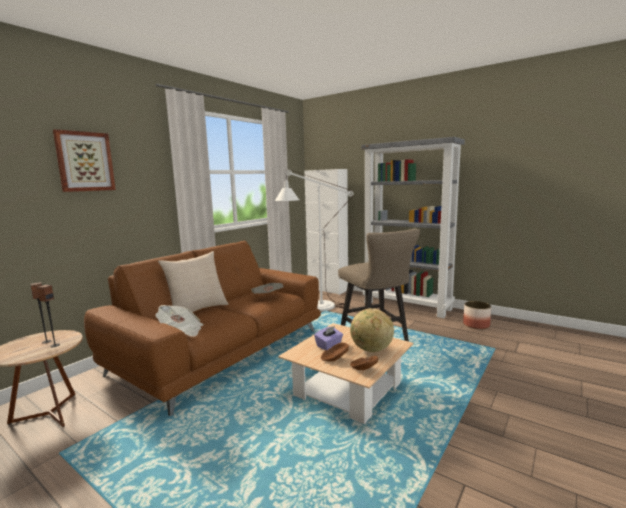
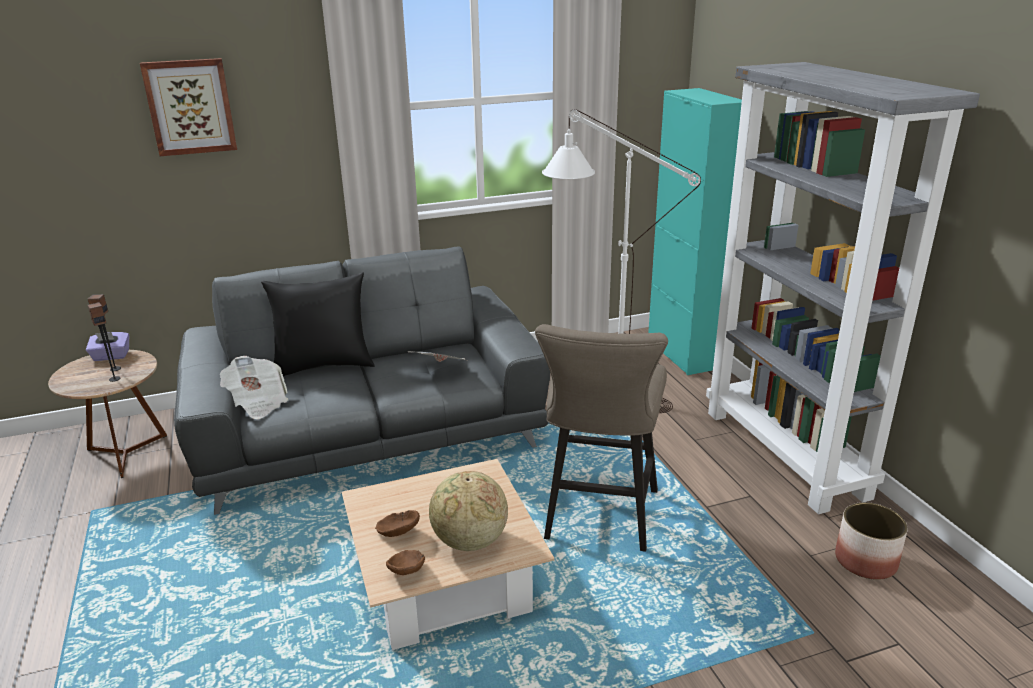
camera: 35 degrees right, 15 degrees up
brown sofa [84,241,321,416] -> grey sofa [174,247,550,515]
beige pillow [158,251,228,312] -> black pillow [261,272,375,376]
white cabinet [304,169,348,295] -> turquoise cabinet [648,88,742,375]
purple tissue box [314,326,343,350] -> purple tissue box moved to [86,332,129,361]

